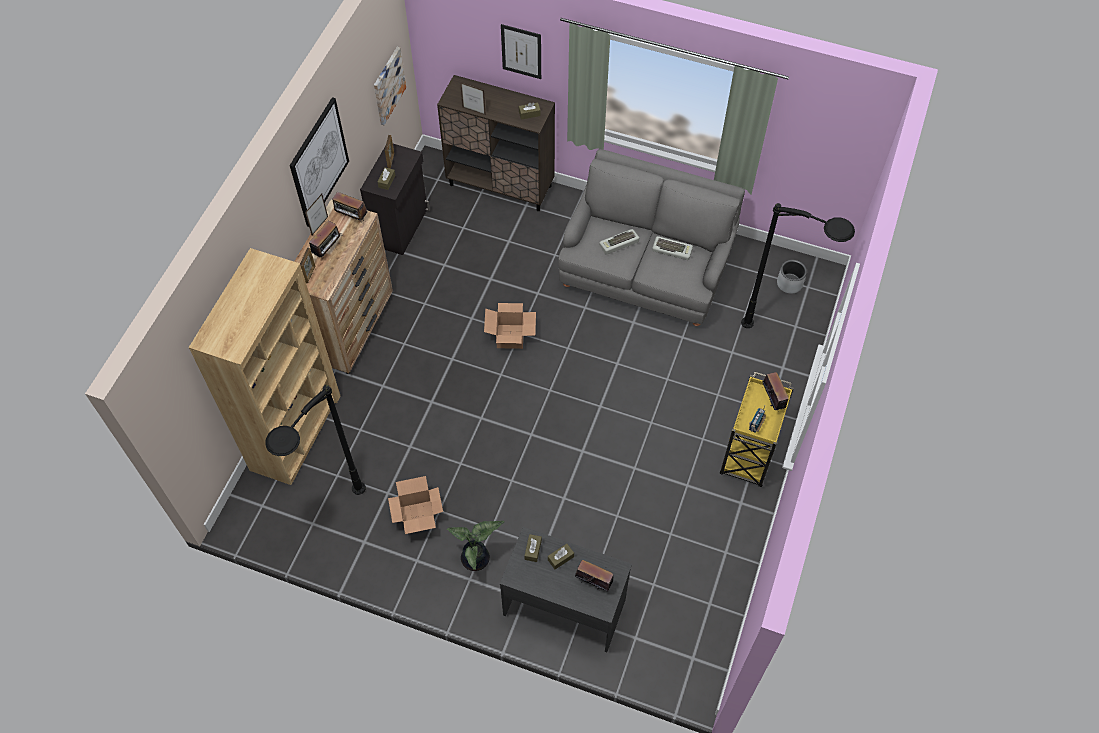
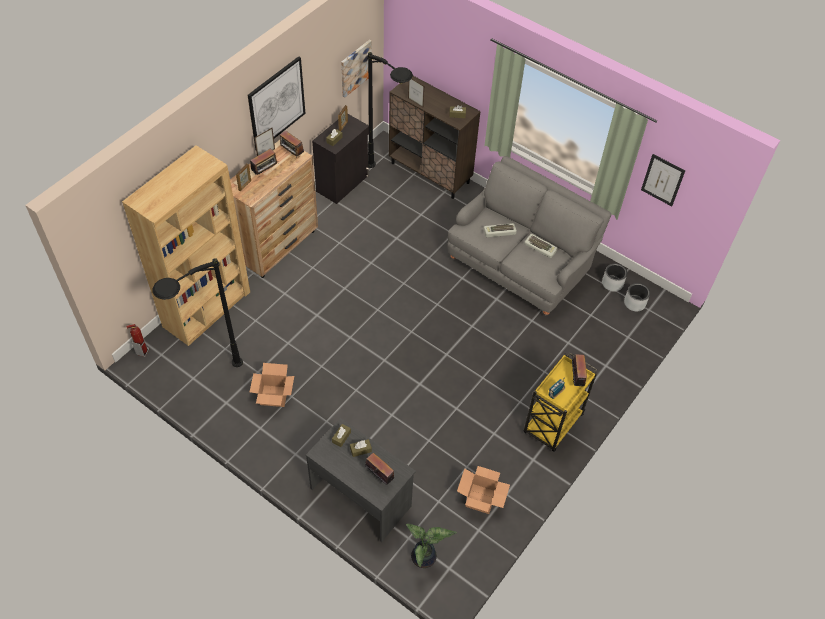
camera: 15 degrees right, 5 degrees down
potted plant [447,521,505,571] -> potted plant moved to [406,524,457,568]
cardboard box [484,303,536,349] -> cardboard box moved to [457,466,510,514]
picture [501,24,541,79] -> picture moved to [641,154,685,206]
black floor lamp [741,203,855,328] -> black floor lamp moved to [367,52,413,168]
none -> fire extinguisher [126,324,149,357]
none -> grey planter [602,263,627,292]

